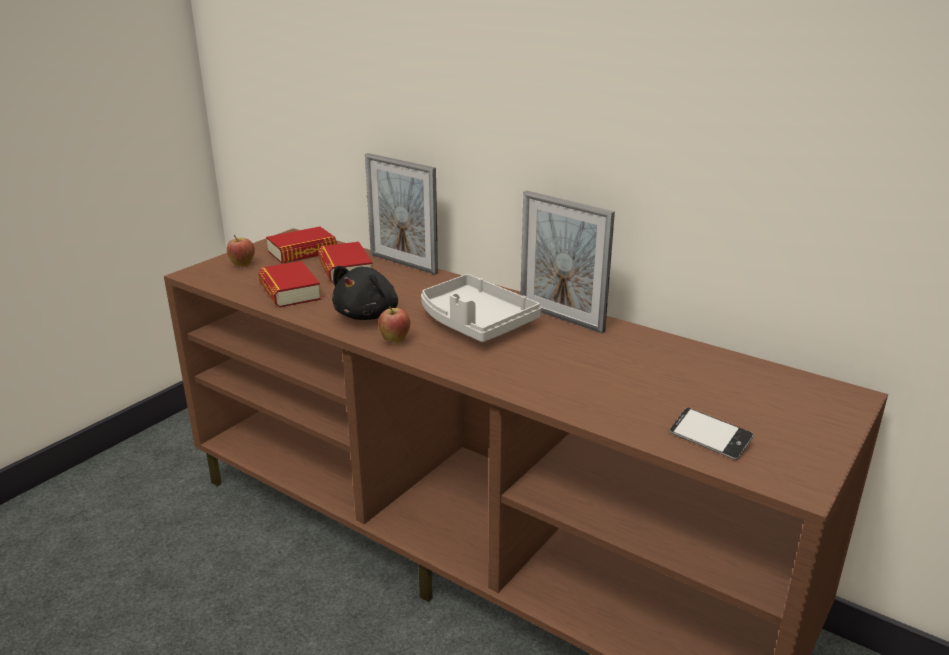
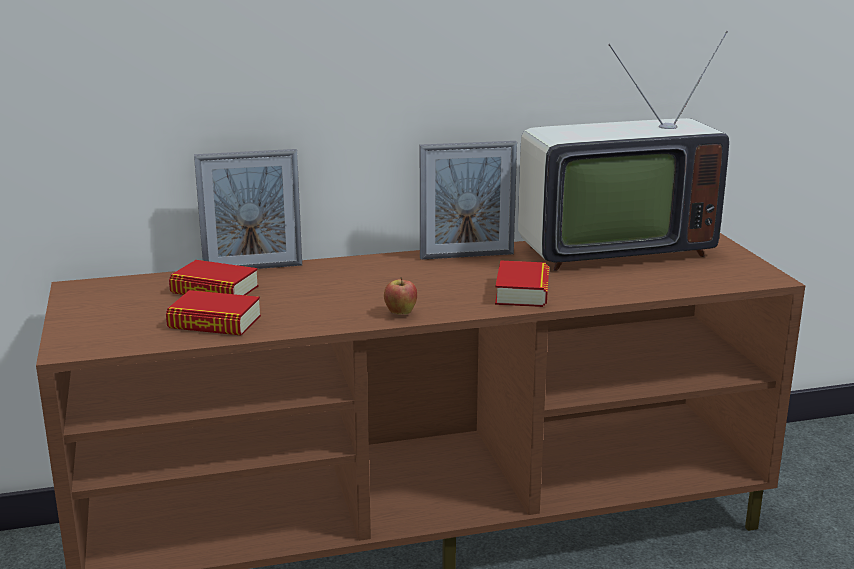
camera: 50 degrees left, 5 degrees down
apple [227,235,255,267] -> none
book [266,227,337,263] -> book moved to [495,261,549,307]
black plush toy [332,266,398,320] -> none
grey tray [421,274,542,342] -> none
phone [670,408,753,460] -> none
none -> television [518,31,729,271]

